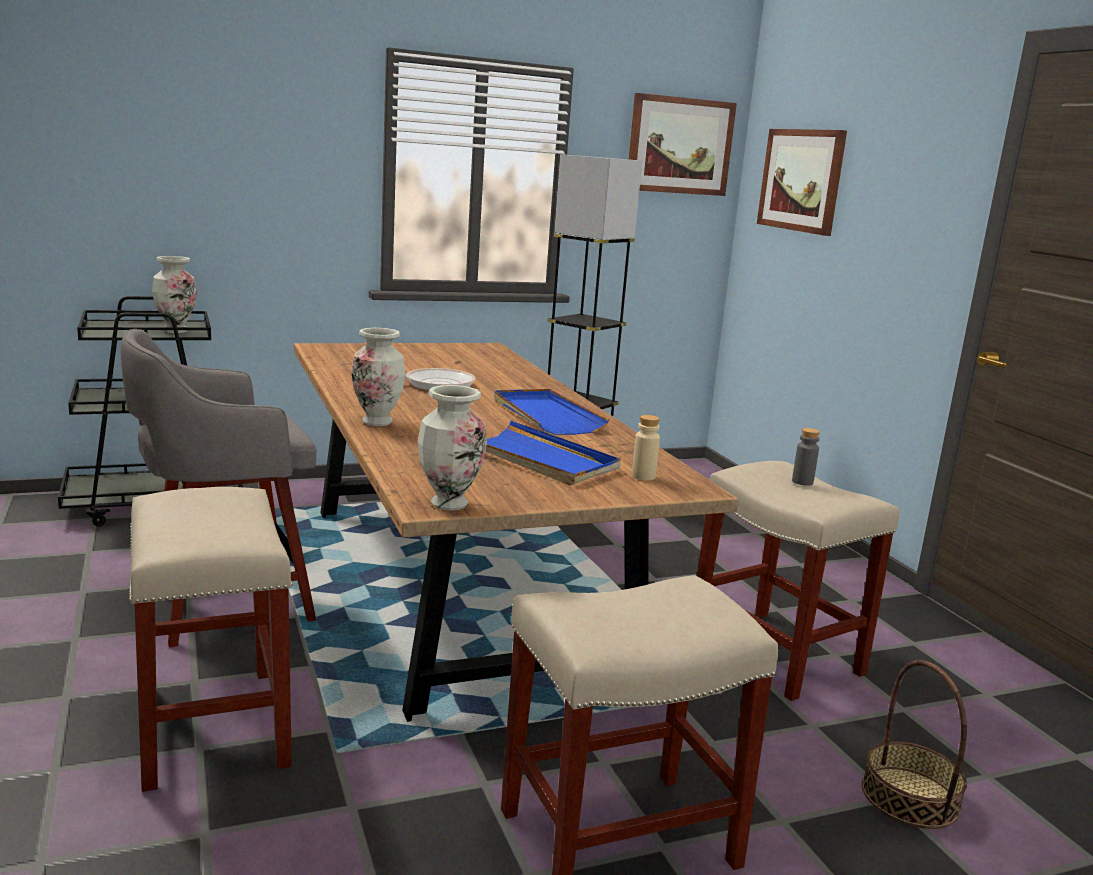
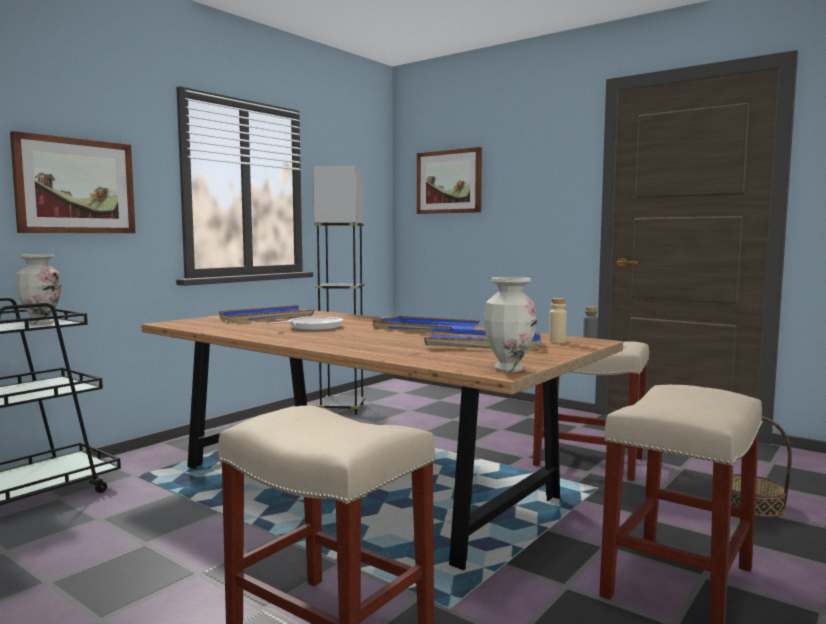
camera: 30 degrees left, 10 degrees down
grey stool [120,329,316,647] -> none
vase [352,328,405,426] -> none
picture [629,93,737,196] -> picture moved to [10,131,136,233]
none -> blue tray [219,305,314,323]

